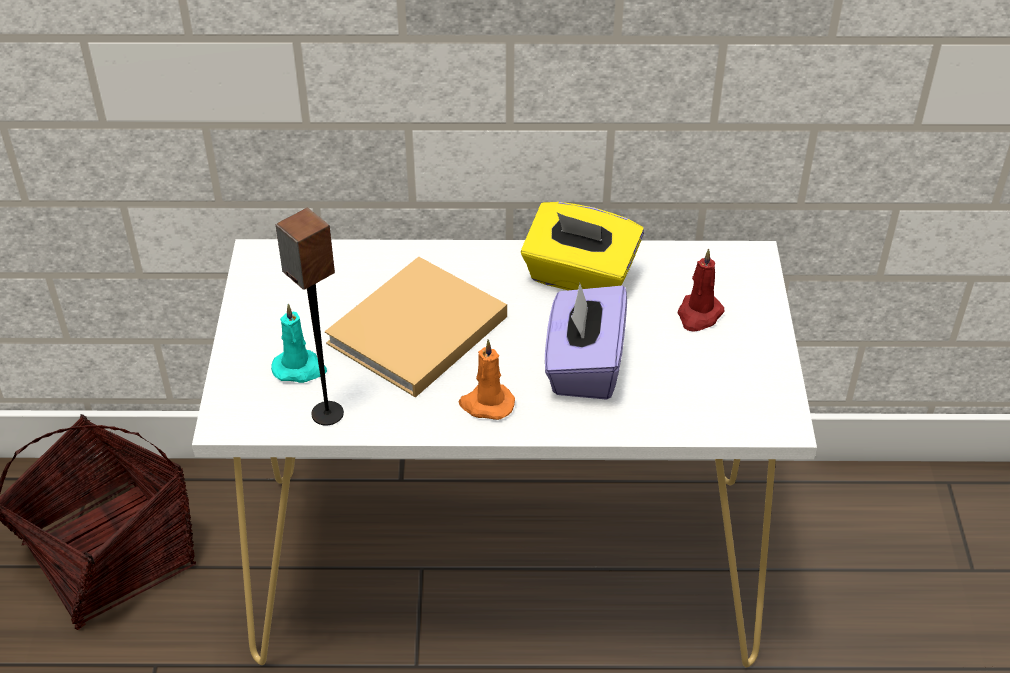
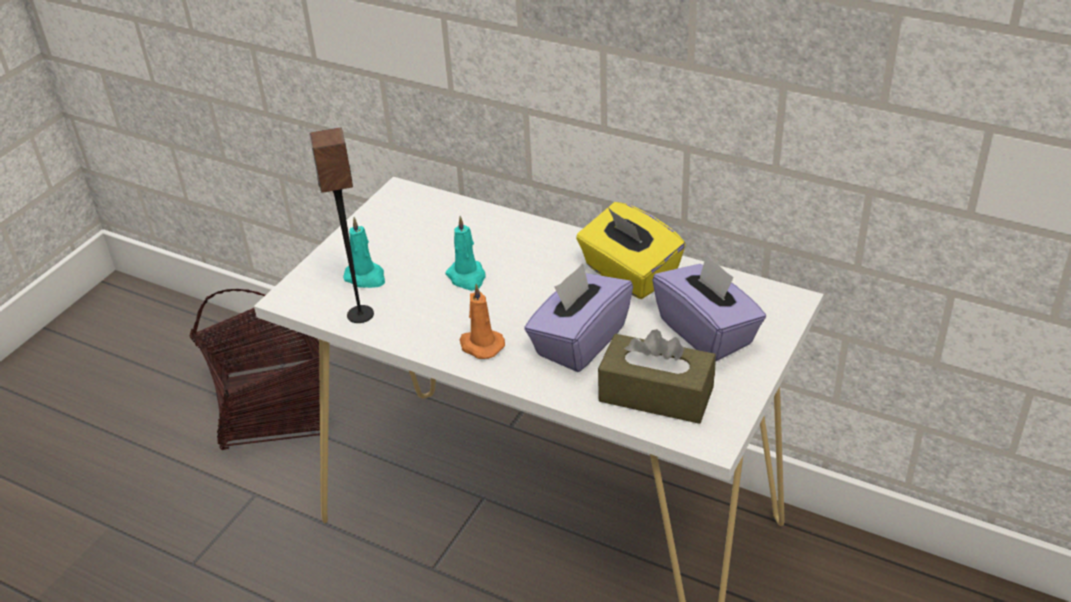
camera: 30 degrees right, 5 degrees down
beige book [325,257,507,398] -> turquoise candle [445,216,486,291]
red candle [678,249,725,332] -> purple tissue box [652,254,766,362]
none -> brown tissue box [598,329,716,424]

